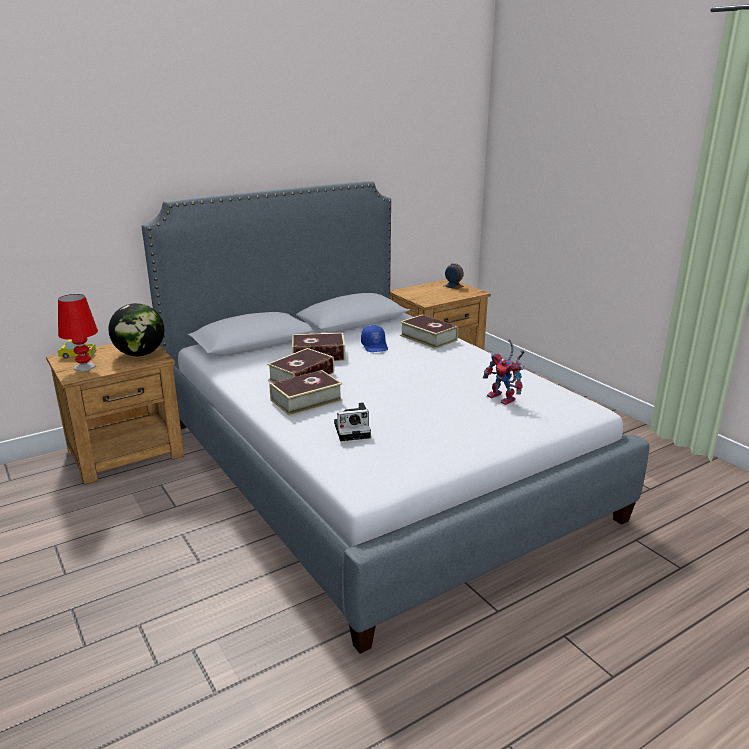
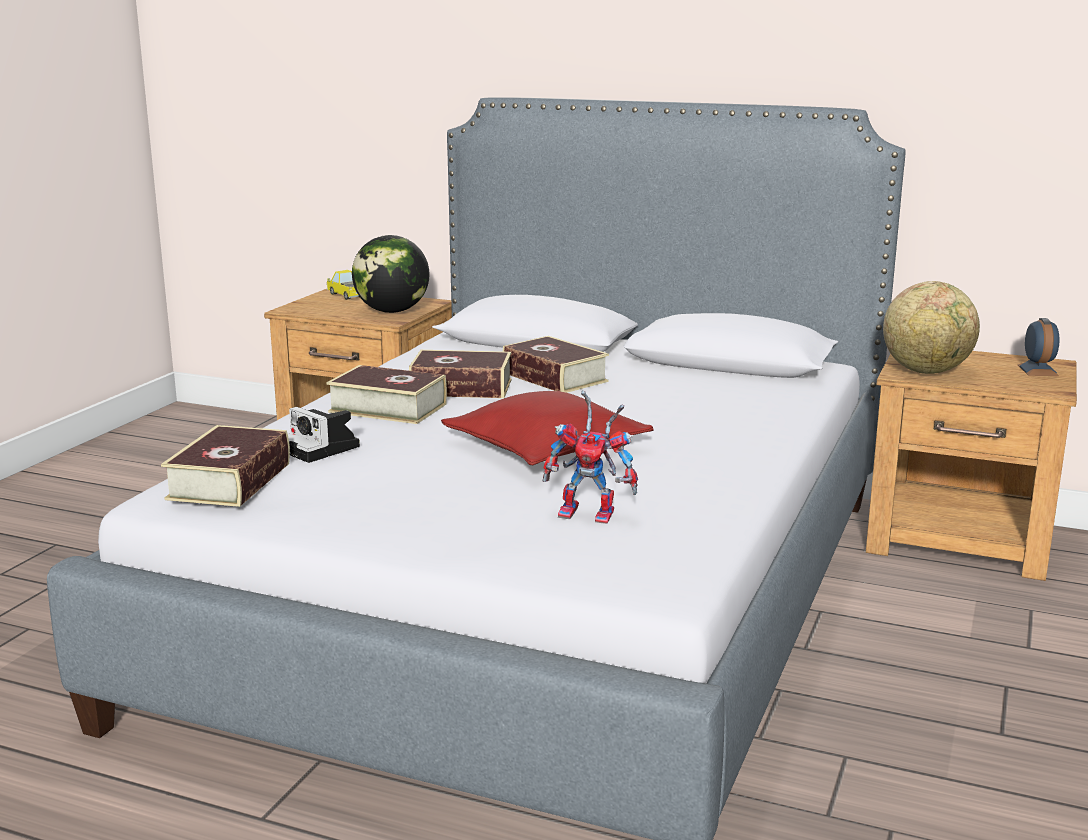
camera: 55 degrees right, 5 degrees down
red table lamp [58,294,98,371] -> none
blue cap [361,325,388,352] -> none
book [400,314,458,349] -> book moved to [161,425,290,507]
toy robot [483,340,525,405] -> toy robot turned 90 degrees counterclockwise [543,390,638,524]
none -> red pillow [441,391,654,465]
none -> globe [883,281,980,374]

